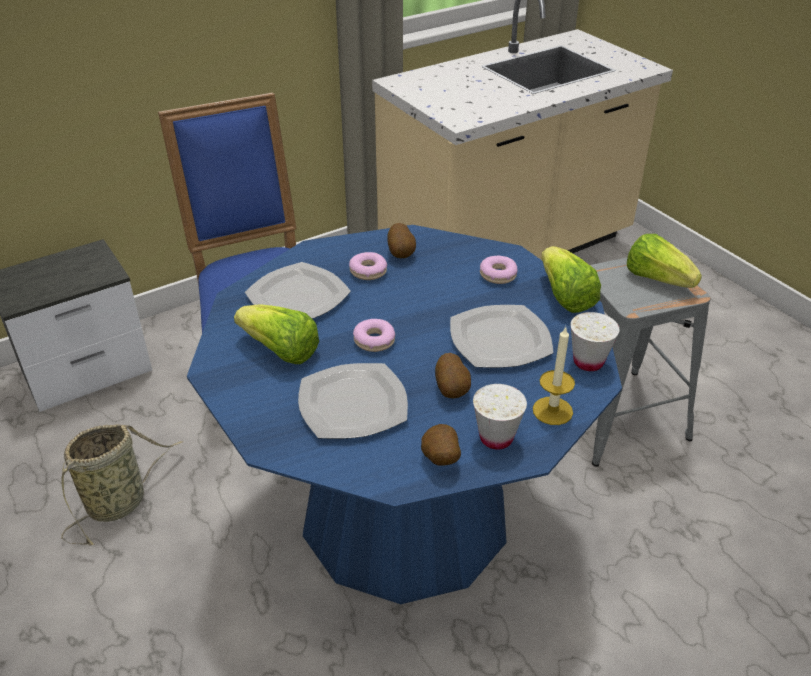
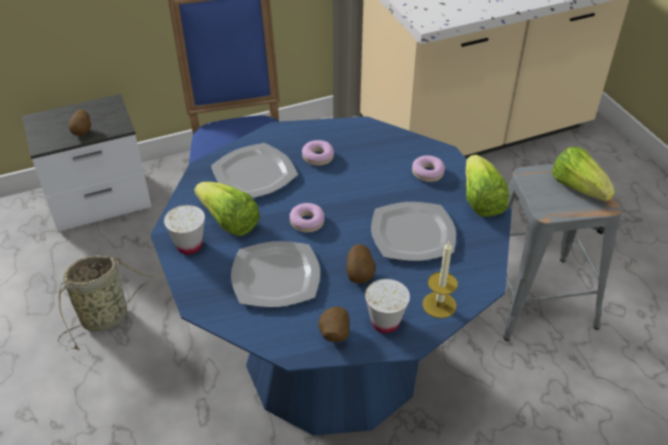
camera: 10 degrees right, 5 degrees up
potato [387,223,416,258] -> potato moved to [69,109,91,136]
white cup [570,312,619,371] -> white cup moved to [164,205,205,255]

